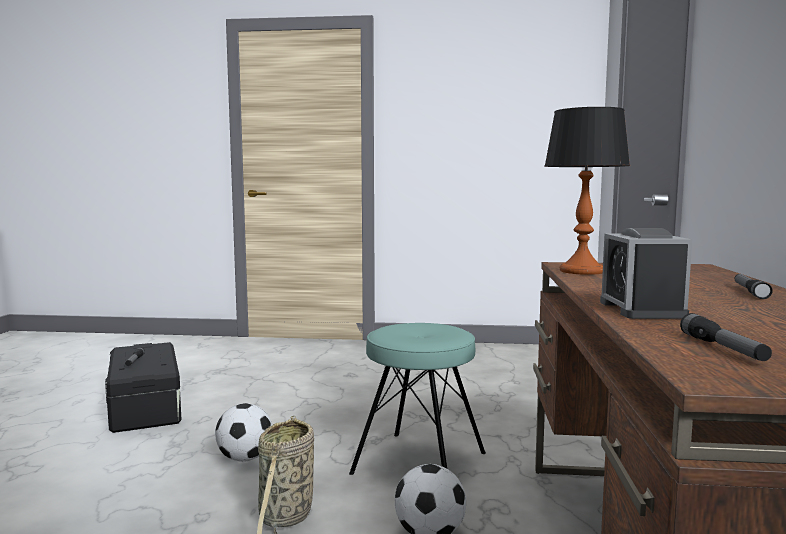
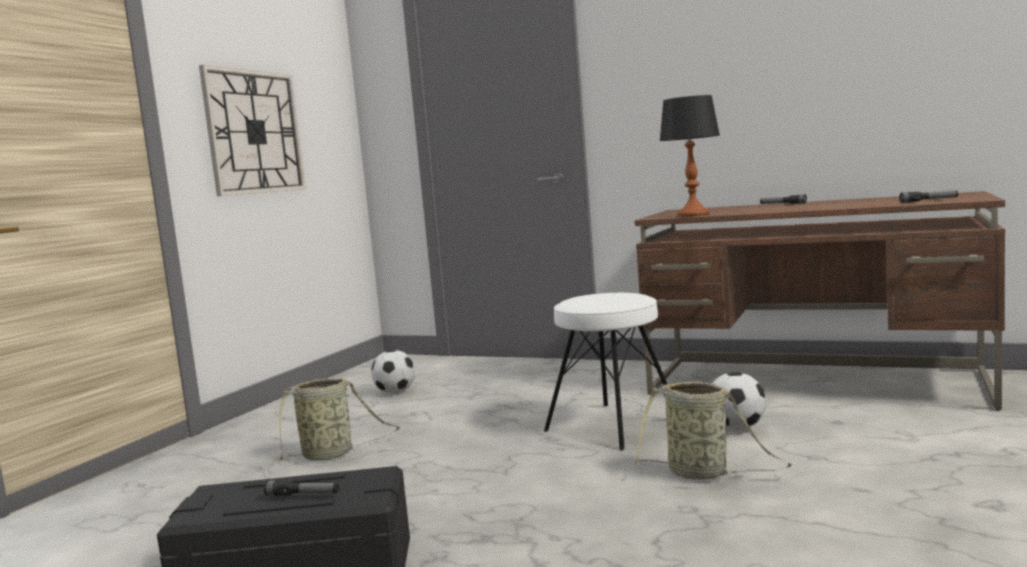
camera: 70 degrees left, 0 degrees up
football [215,403,272,462] -> football moved to [371,350,415,394]
turquoise stool [349,323,486,475] -> white stool [544,293,668,450]
alarm clock [600,228,692,319] -> none
none -> wall clock [199,65,306,197]
none -> basket [273,378,400,461]

